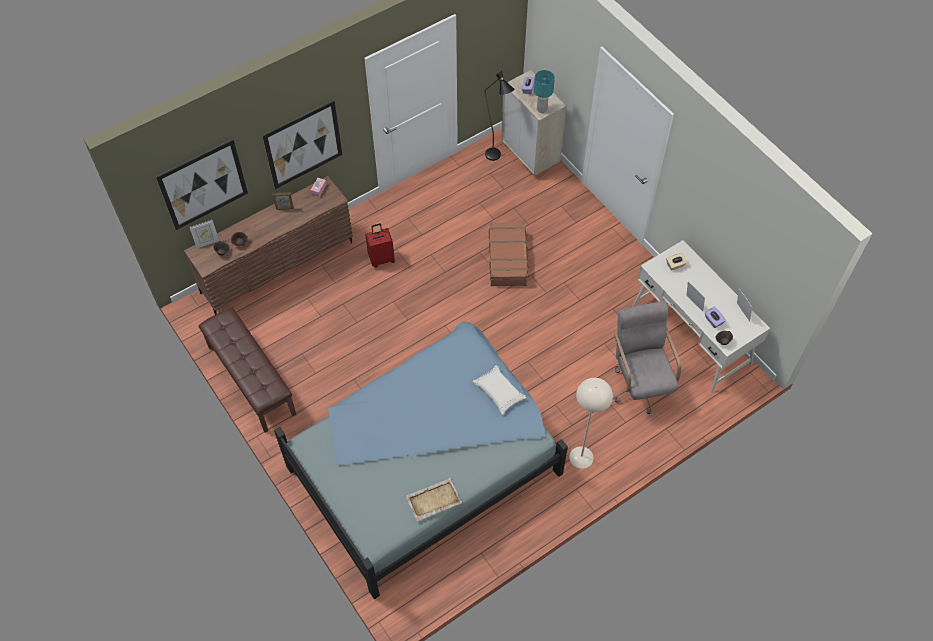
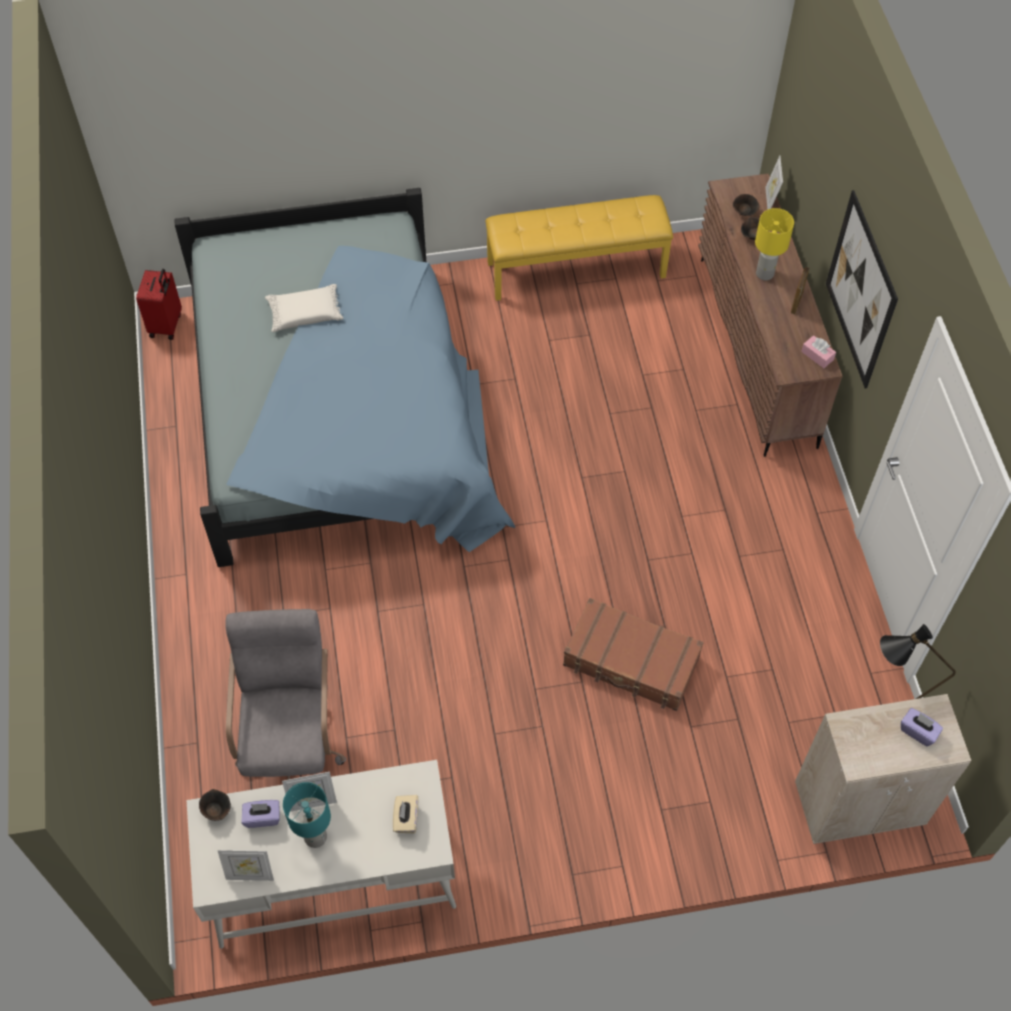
camera: 115 degrees right, 0 degrees up
picture [156,139,248,230] -> none
brown bench [199,307,296,433] -> yellow bench [485,195,673,301]
red suitcase [365,223,395,267] -> red suitcase moved to [136,269,182,340]
beige tray [406,478,462,521] -> none
white pillow [473,365,527,415] -> white pillow moved to [265,284,343,332]
turquoise table lamp [534,70,555,113] -> turquoise table lamp moved to [283,782,331,848]
beige floor lamp [569,378,613,469] -> none
grey office chair [614,301,681,414] -> grey office chair turned 105 degrees counterclockwise [225,609,346,780]
none -> yellow table lamp [755,208,794,280]

